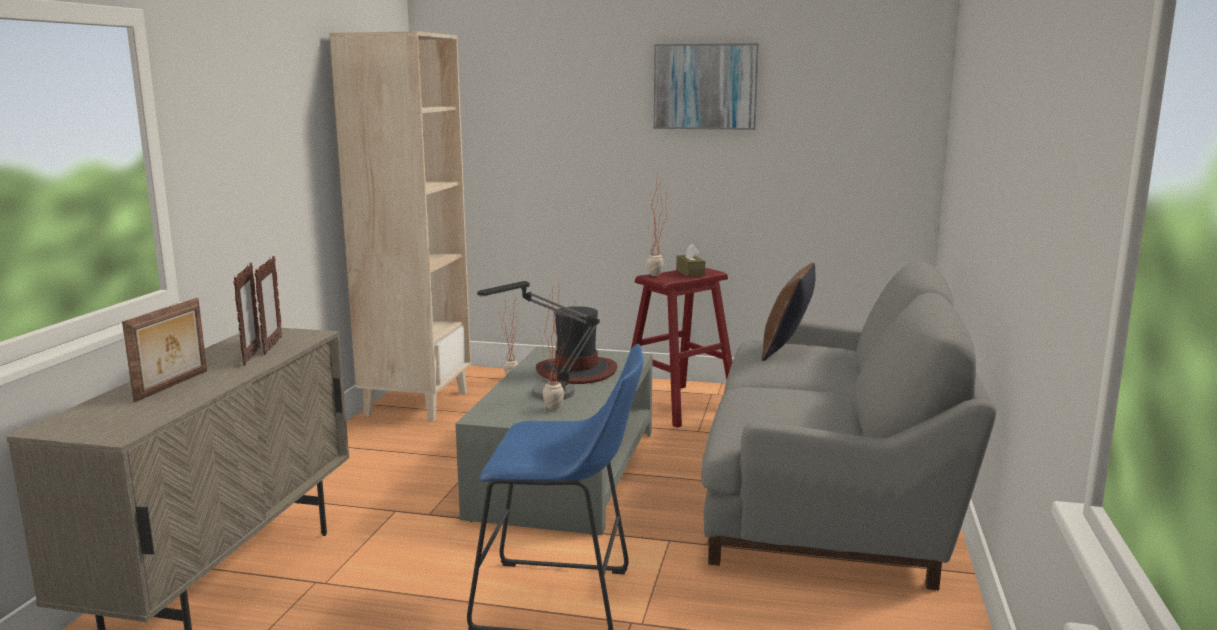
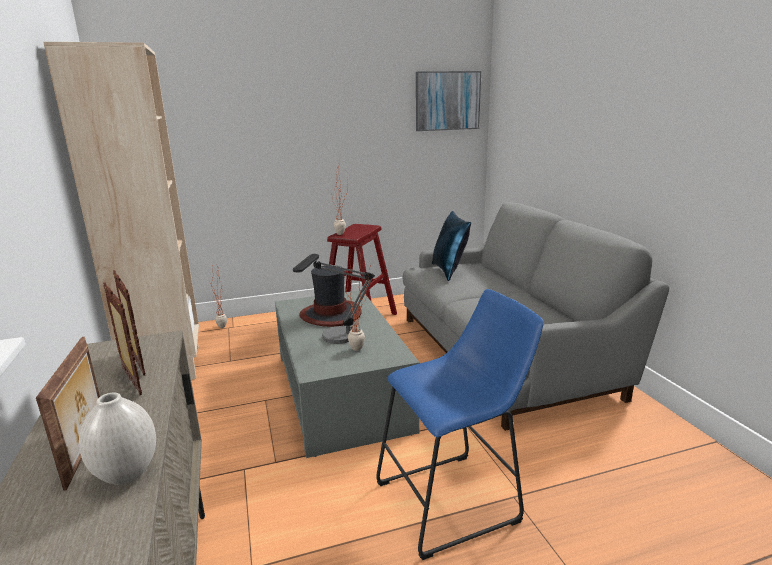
camera: 30 degrees left, 5 degrees up
picture [654,43,759,130] -> picture moved to [416,71,481,131]
brown tissue box [676,244,705,277] -> none
brown pillow [762,263,816,361] -> blue pillow [432,211,471,281]
none -> white vase [79,392,156,485]

